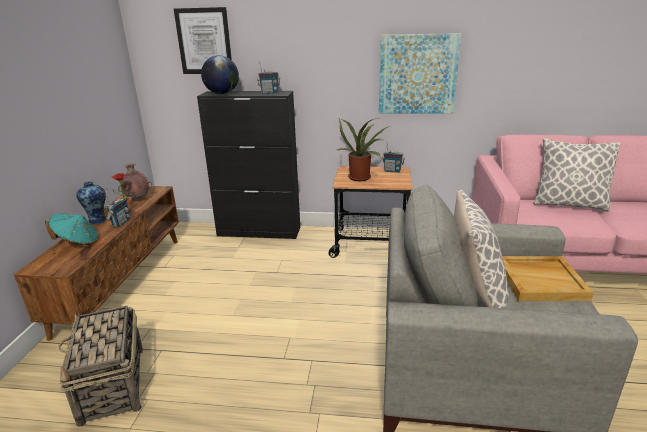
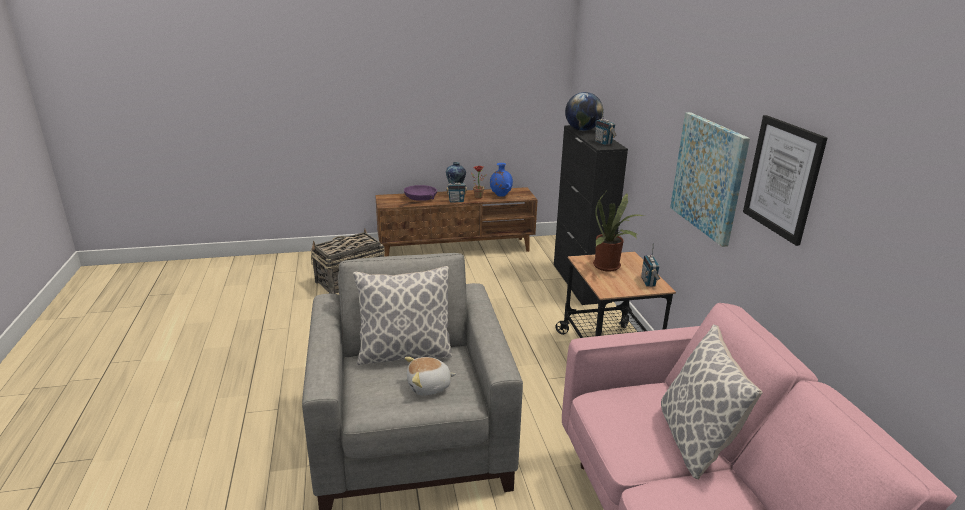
camera: 70 degrees right, 0 degrees up
turquoise hat [45,213,99,245] -> purple bowl [404,185,437,201]
brown vase [118,163,152,201] -> blue vase [490,163,513,197]
picture [174,7,232,74] -> picture moved to [743,115,827,246]
beige tray [502,256,594,301] -> plush toy [405,357,456,395]

